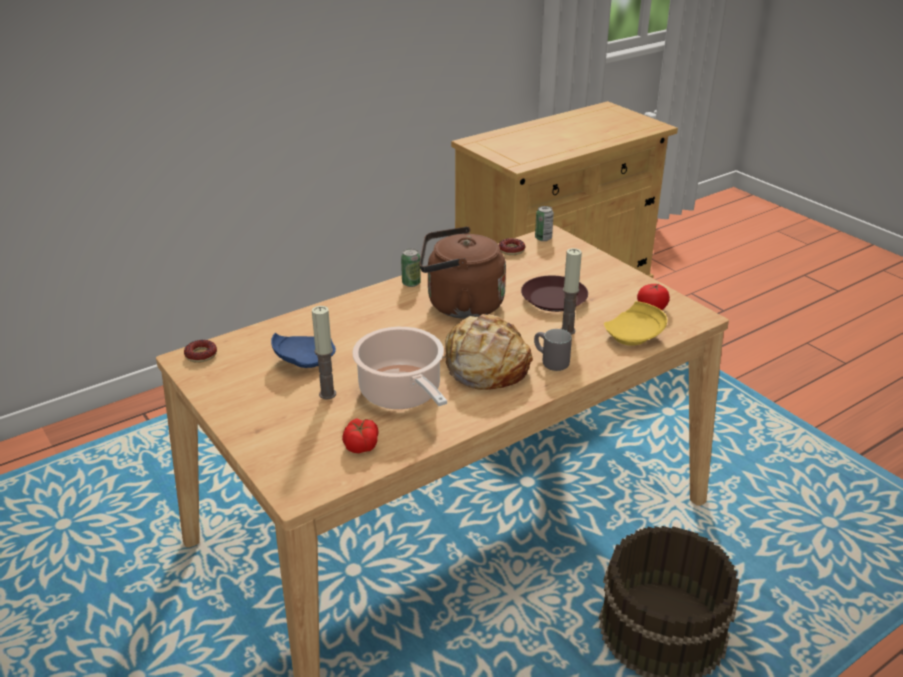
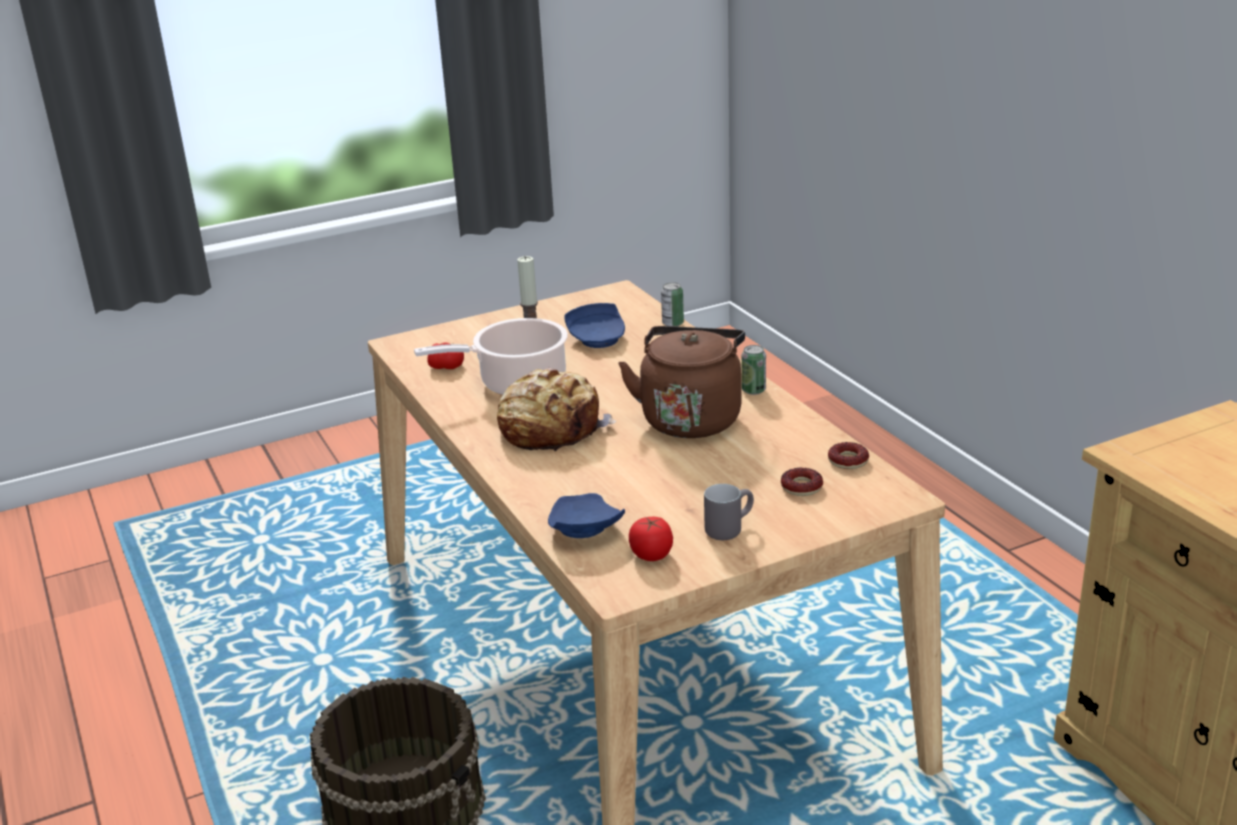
camera: 100 degrees right, 5 degrees down
donut [184,340,217,363] -> donut moved to [781,468,823,496]
brown plate [521,275,588,312] -> none
grey mug [534,329,572,371] -> grey mug moved to [704,484,754,540]
can [535,206,554,241] -> can moved to [661,282,684,327]
candle [560,248,582,335] -> none
yellow plate [604,301,667,346] -> blue plate [548,493,625,538]

